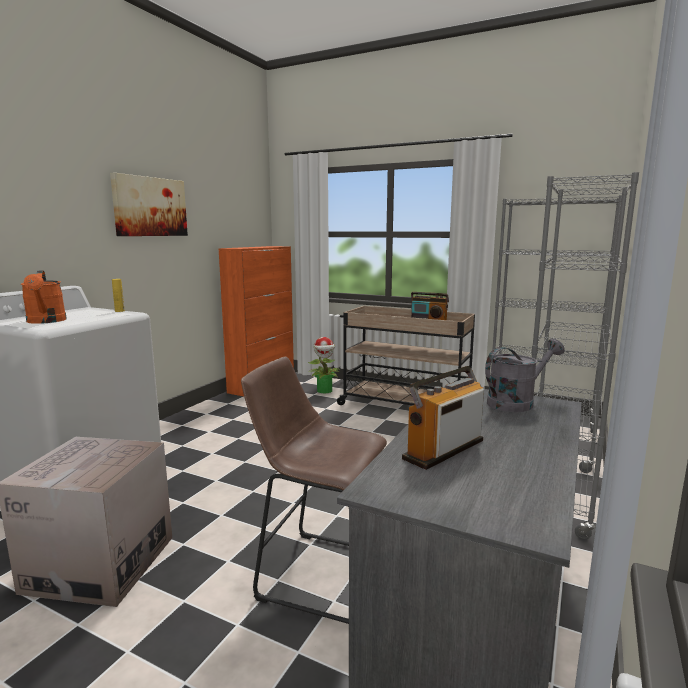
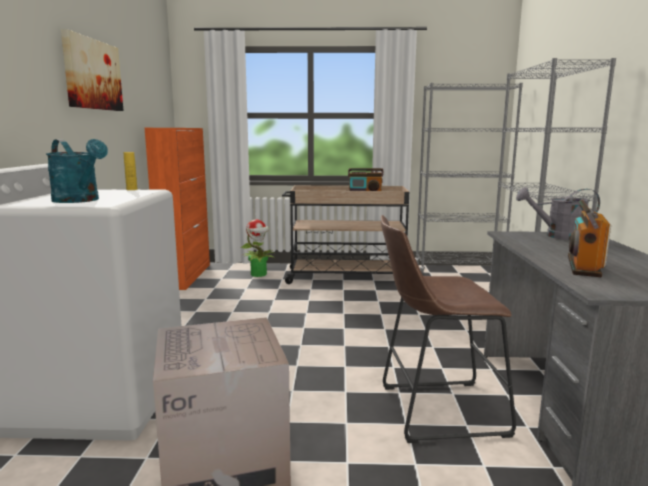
camera: 25 degrees left, 0 degrees up
orange watering can [21,270,67,324] -> turquoise watering can [46,139,108,203]
grey watering can [485,339,565,412] -> grey watering can turned 120 degrees counterclockwise [516,187,600,240]

